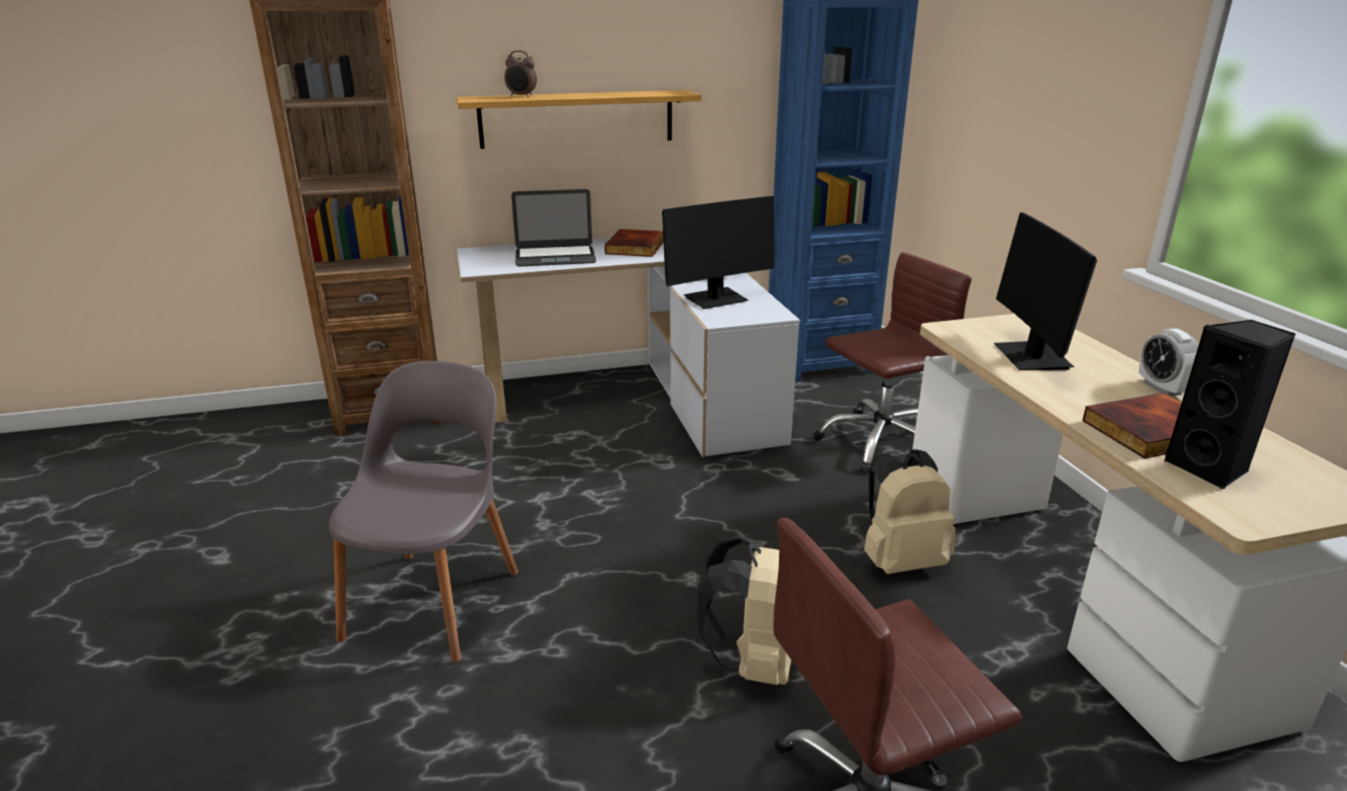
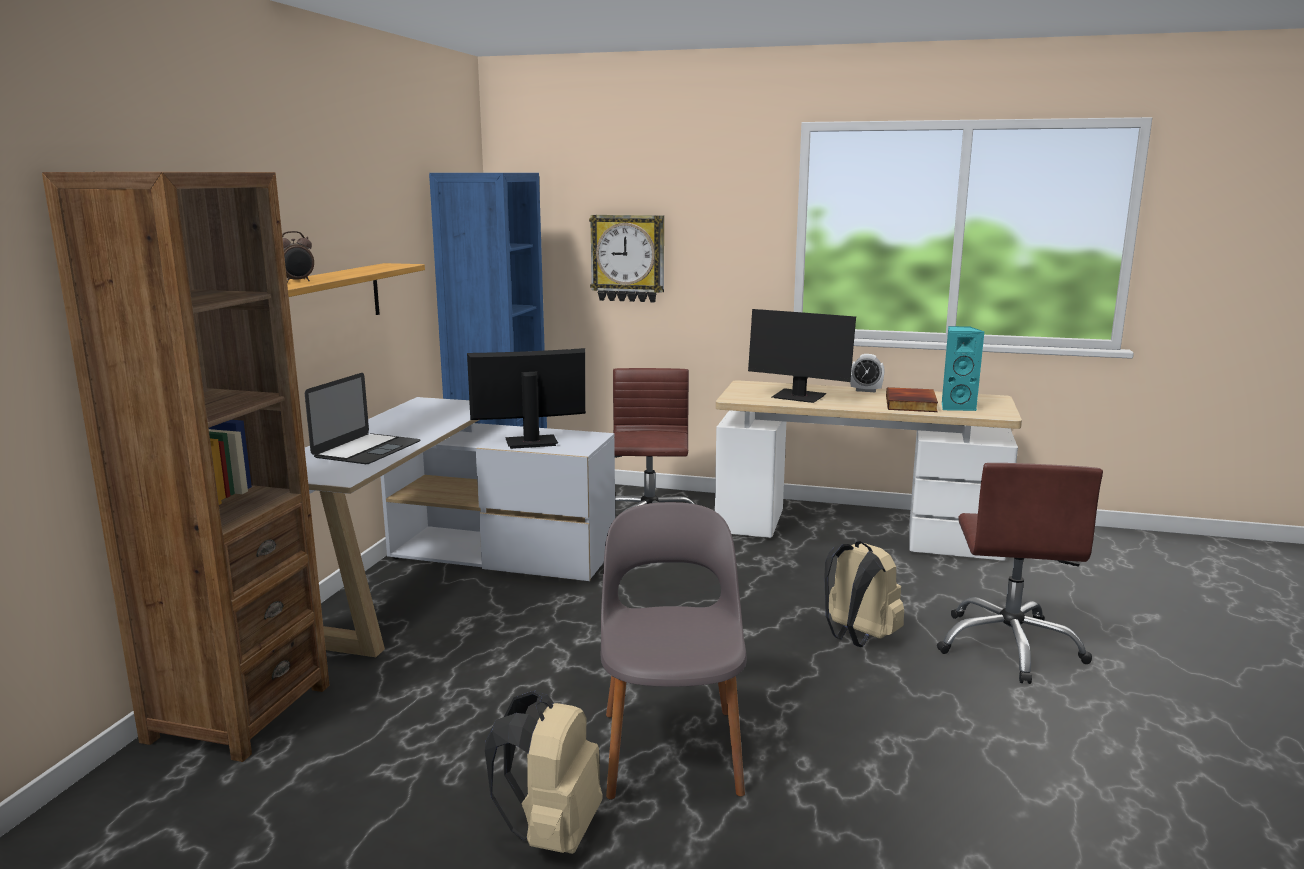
camera: 60 degrees left, 10 degrees down
grey chair [329,361,518,663] -> grey chair turned 45 degrees clockwise [601,502,747,800]
book [605,229,664,257] -> none
monitor [662,196,774,309] -> monitor turned 105 degrees counterclockwise [467,348,586,449]
beige backpack [864,449,956,574] -> beige backpack moved to [485,691,602,854]
black speaker [1164,320,1296,489] -> turquoise speaker [942,326,984,411]
none -> wall clock [589,215,664,302]

